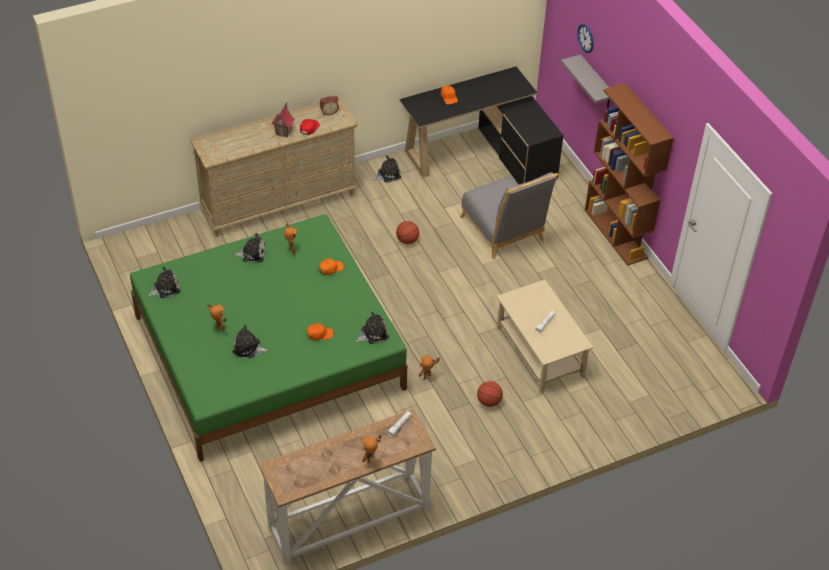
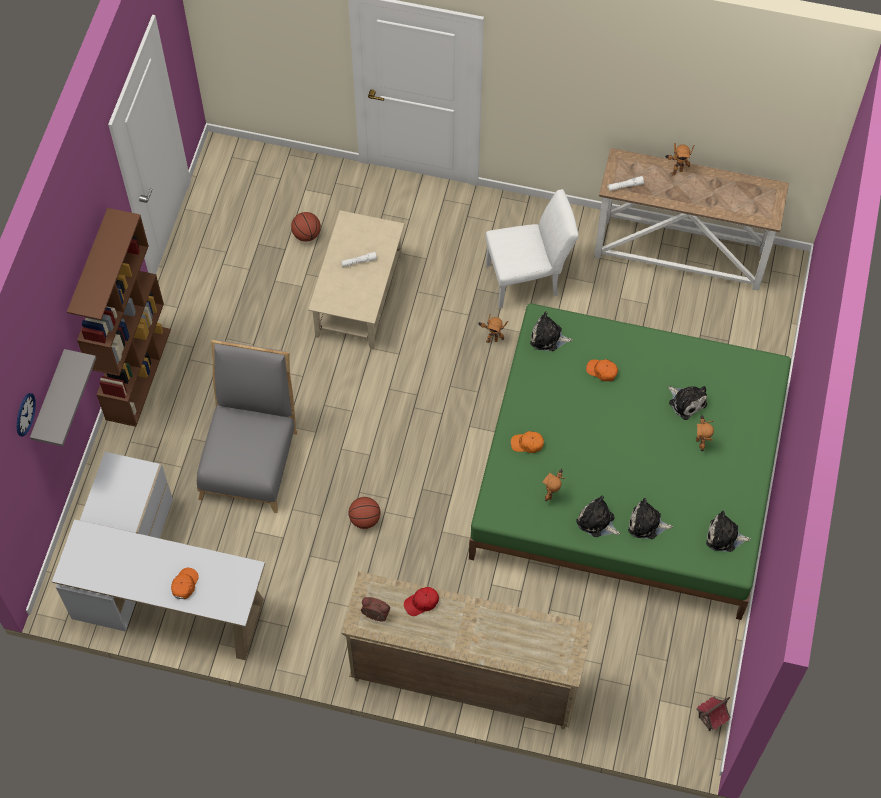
camera: 140 degrees left, 15 degrees up
toy house [272,102,295,137] -> toy house moved to [696,697,731,731]
plush toy [373,156,401,182] -> plush toy moved to [628,498,673,539]
black desk [400,67,564,184] -> white desk [52,452,265,660]
basketball [477,381,503,407] -> basketball moved to [291,212,321,242]
none -> white chair [486,189,579,309]

